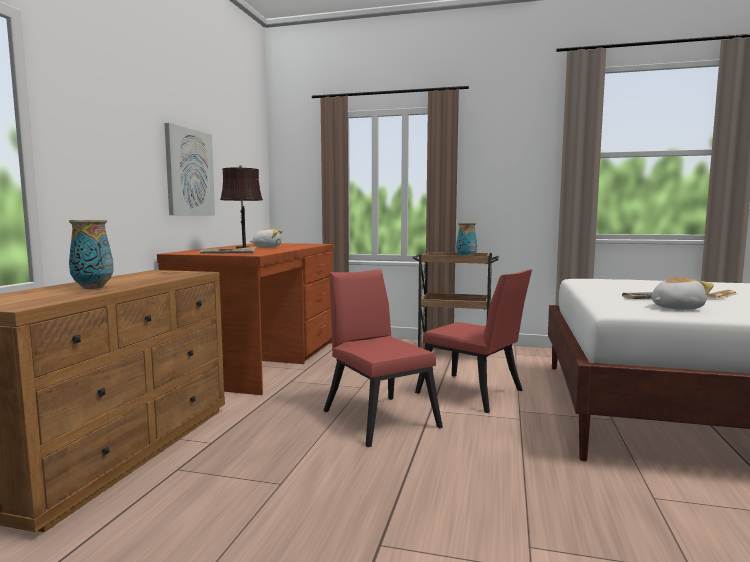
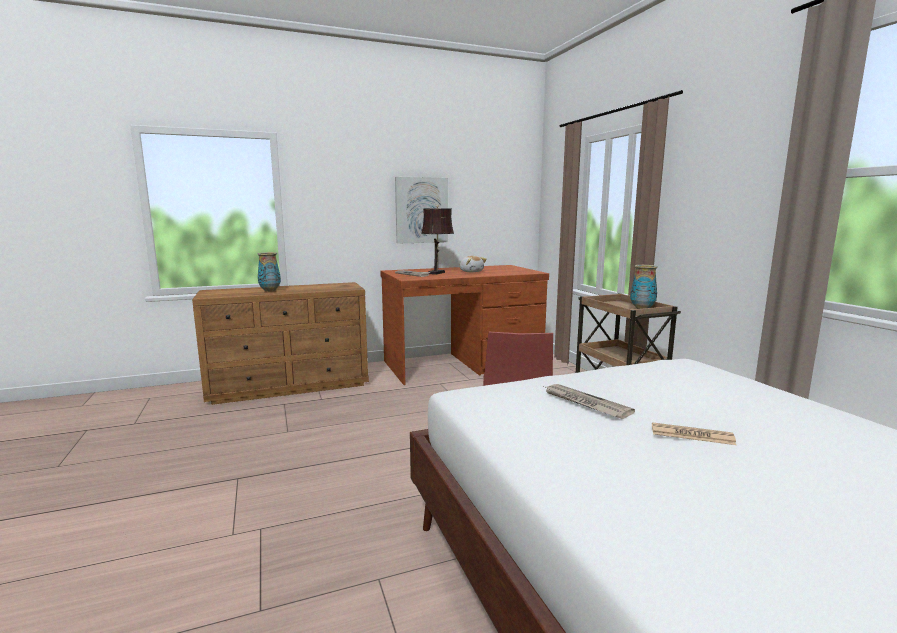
camera: 55 degrees right, 5 degrees up
red chair [323,269,443,447] -> none
plush toy [652,277,714,310] -> none

